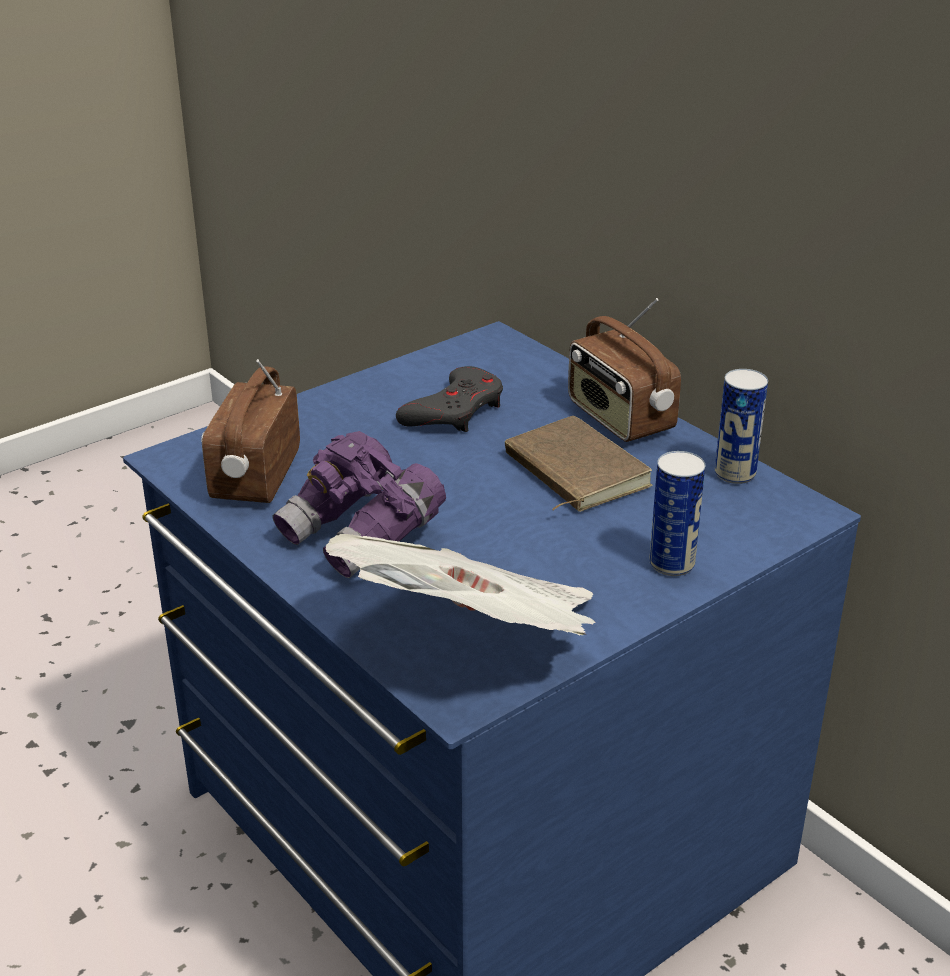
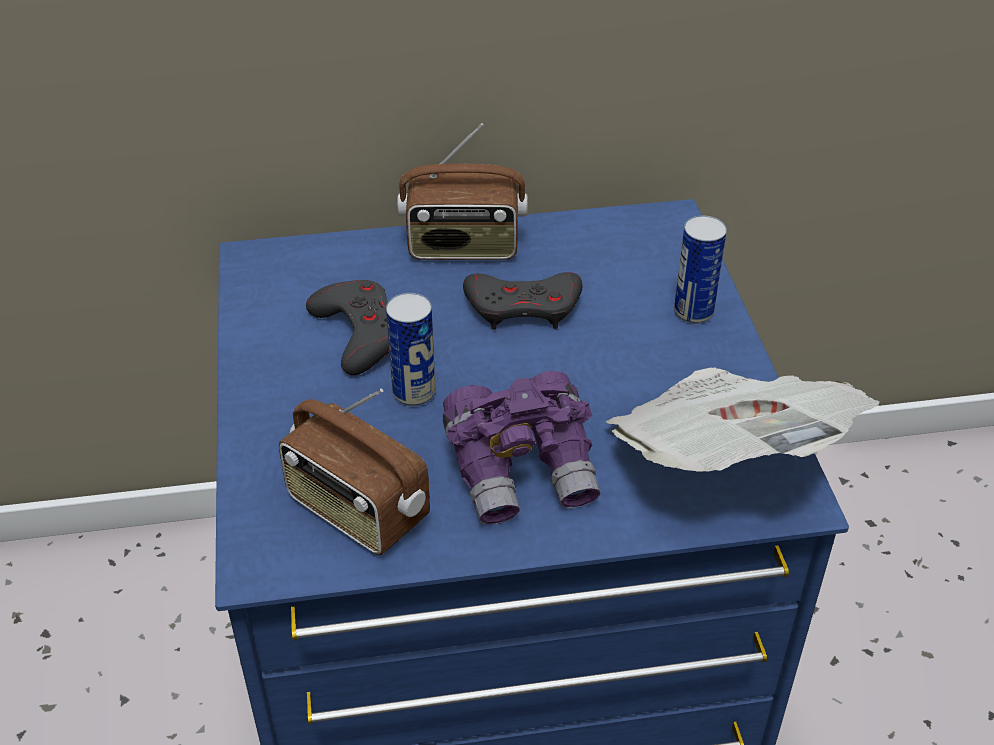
camera: 60 degrees left, 10 degrees up
brown book [505,416,652,512] -> grey game controller [463,272,582,330]
can [715,369,768,484] -> can moved to [386,293,435,406]

